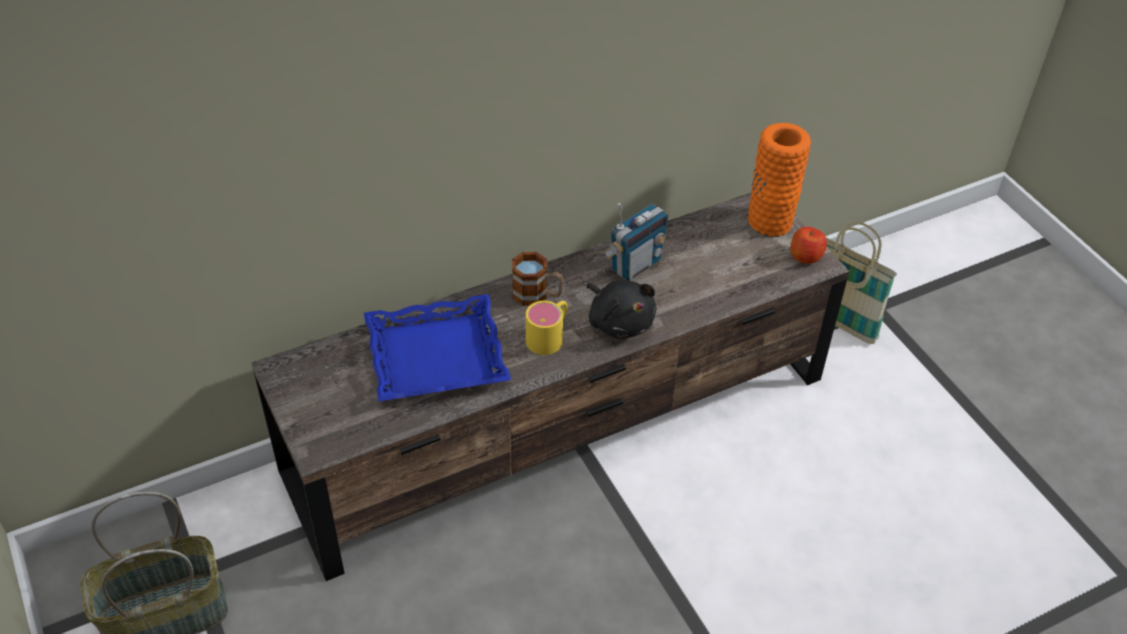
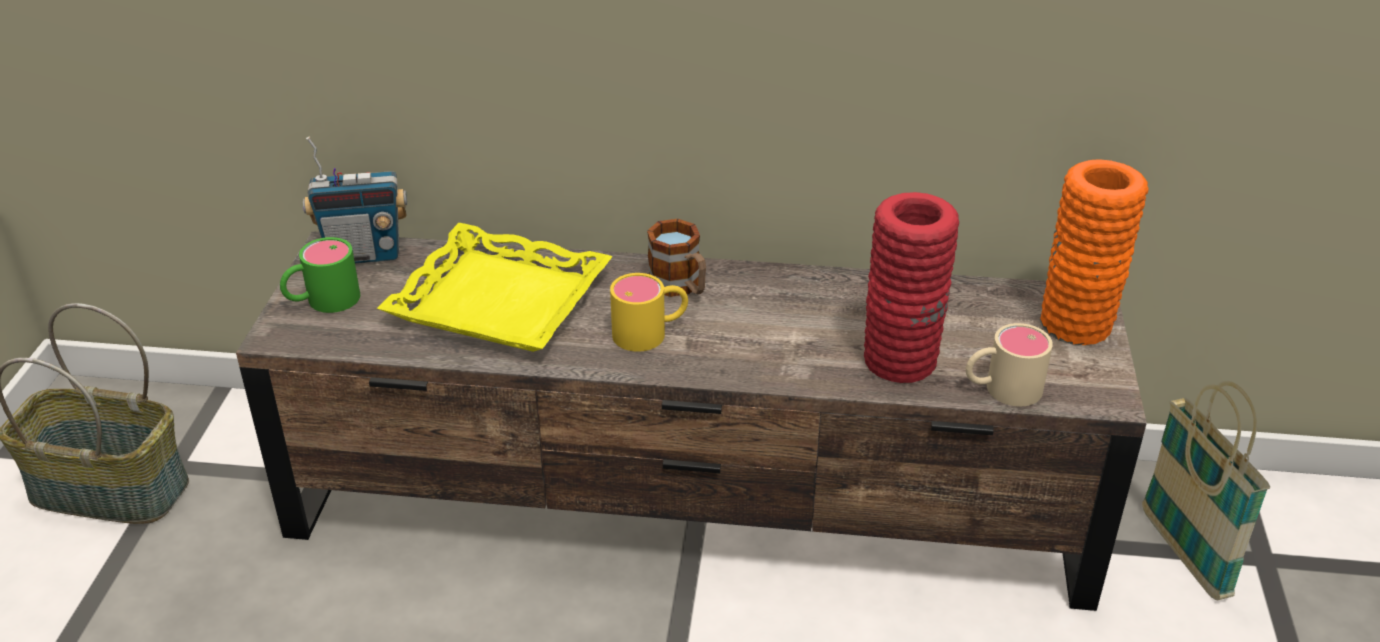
camera: 35 degrees right, 10 degrees down
blue tray [364,294,511,402] -> yellow tray [377,223,613,352]
black plush toy [586,280,656,339] -> none
radio [604,203,668,280] -> radio moved to [303,137,407,263]
apple [790,227,827,264] -> none
none -> green mug [280,237,360,313]
none -> red vase [864,192,959,383]
none -> beige mug [966,323,1053,406]

